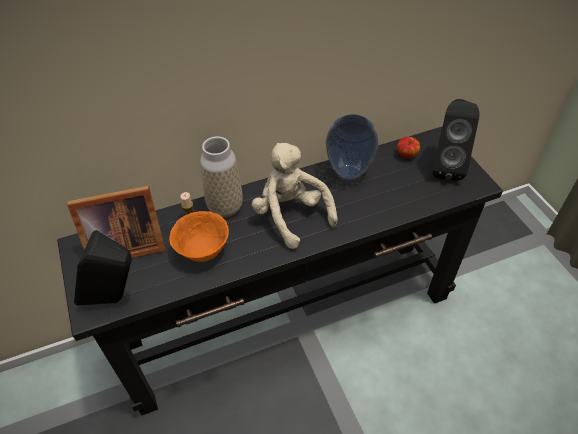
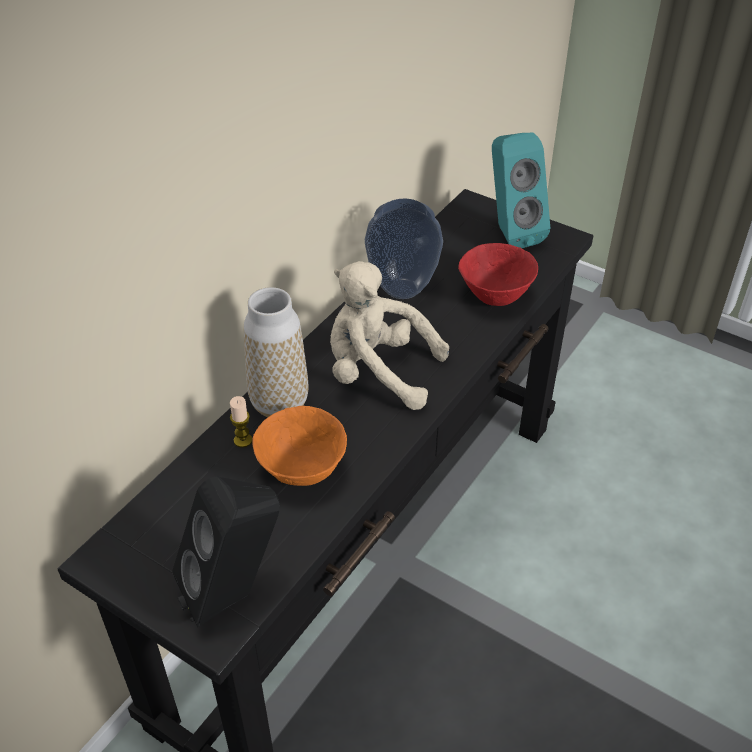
camera: 35 degrees left, 5 degrees down
picture frame [67,186,166,258] -> none
apple [397,137,420,158] -> none
black speaker [432,99,479,181] -> turquoise speaker [492,132,550,248]
none -> red bowl [458,243,538,306]

